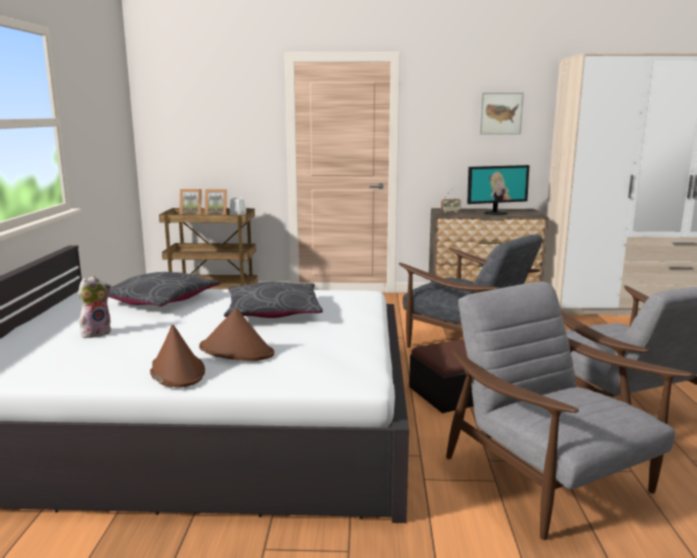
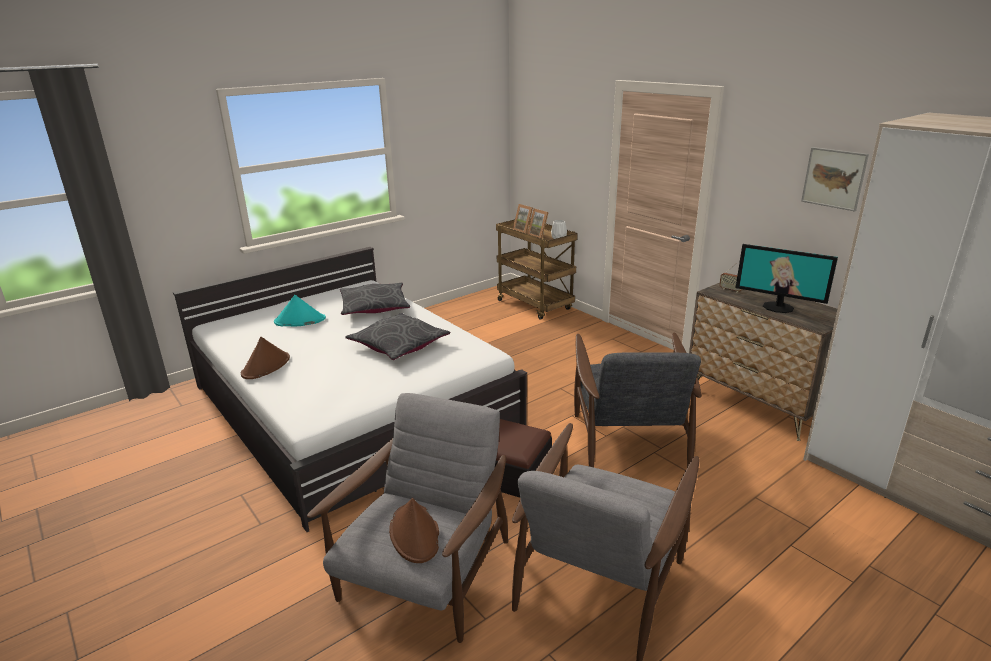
camera: 50 degrees right, 10 degrees up
plush toy [78,276,111,339] -> turquoise hat [274,295,326,327]
brown hat [199,308,274,361] -> brown hat moved to [389,498,439,563]

